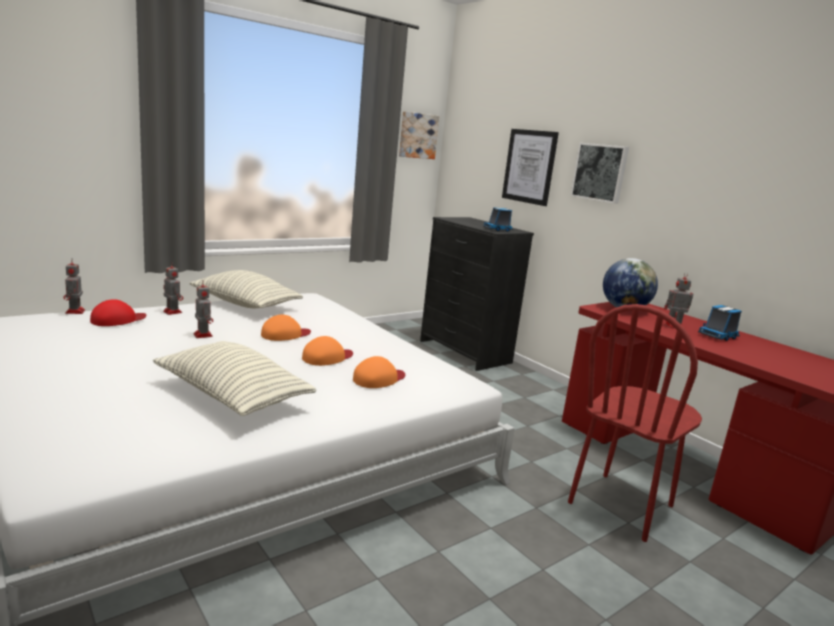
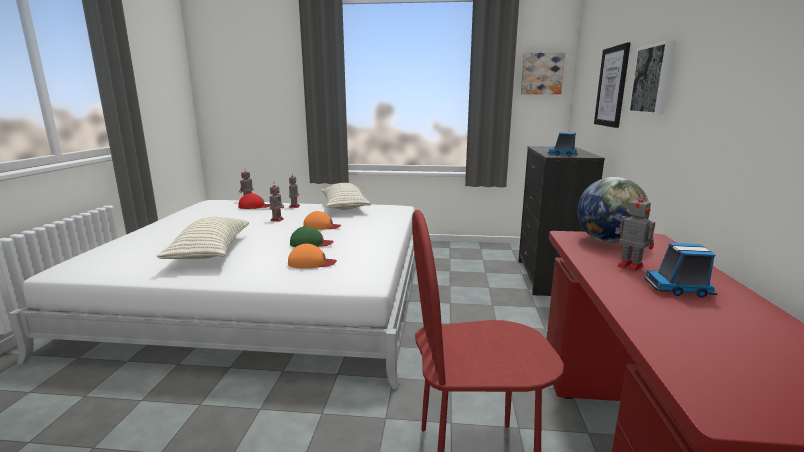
camera: 45 degrees right, 0 degrees up
orange cap [302,336,353,366] -> green cap [290,226,334,247]

